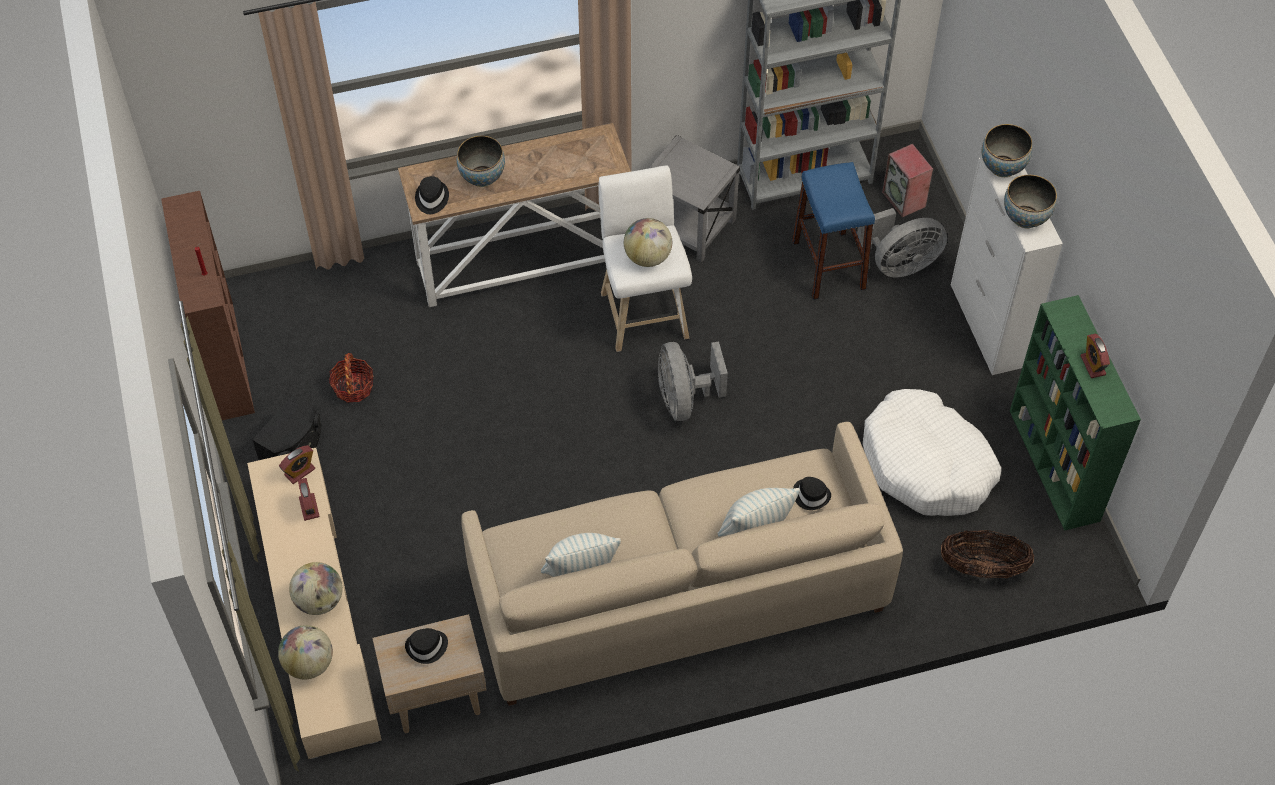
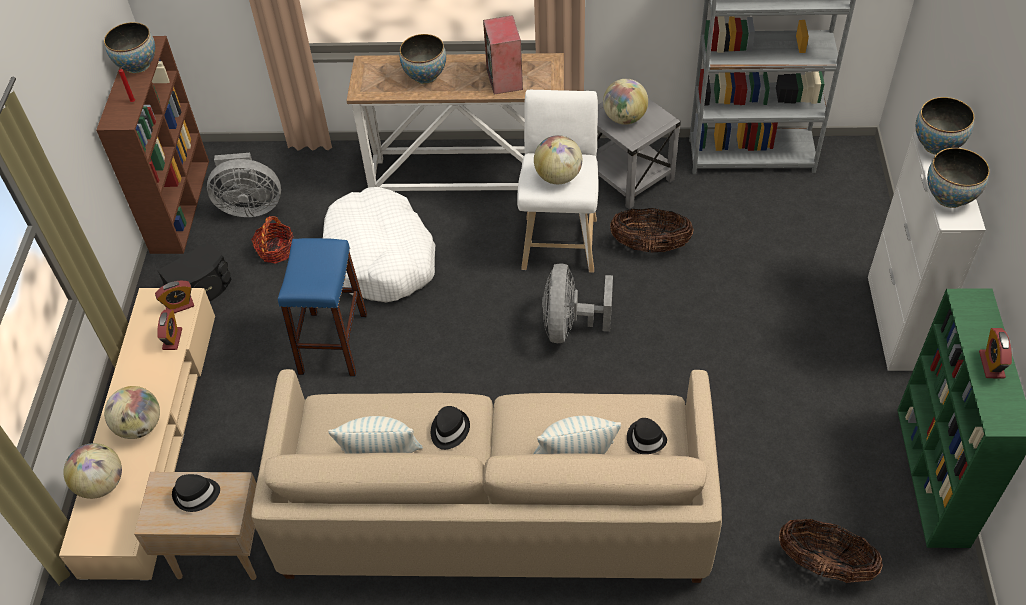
camera: 20 degrees right, 5 degrees down
black hat [415,176,449,214] -> black hat moved to [431,406,470,450]
blue stool [792,162,875,300] -> blue stool moved to [278,238,367,376]
grey fan [857,208,947,277] -> grey fan moved to [207,153,281,217]
white dog bed [863,389,1001,516] -> white dog bed moved to [323,187,435,302]
speaker [882,144,933,218] -> speaker moved to [483,15,523,95]
none -> bowl [104,22,155,74]
none -> globe [603,79,648,125]
none -> basket [610,208,694,253]

